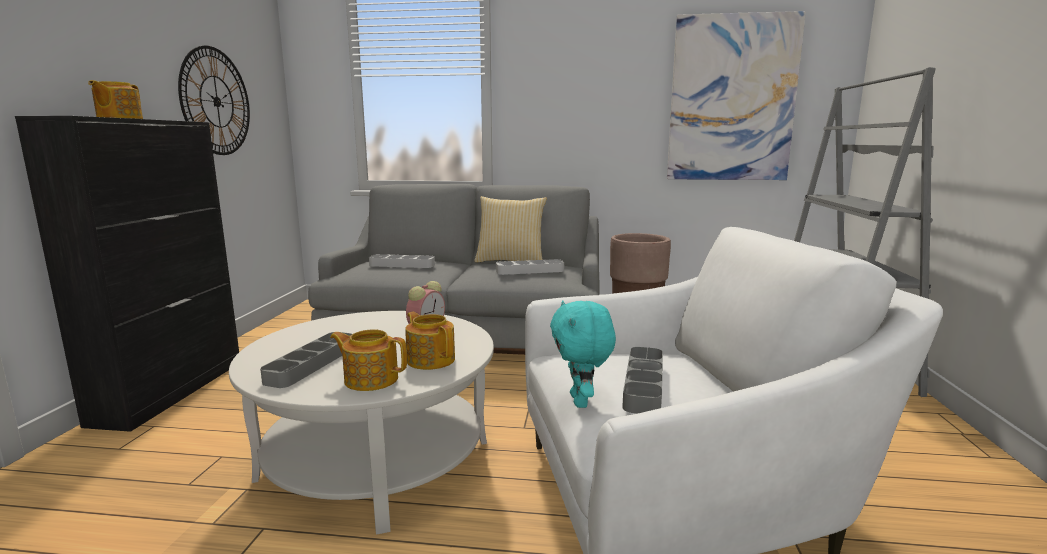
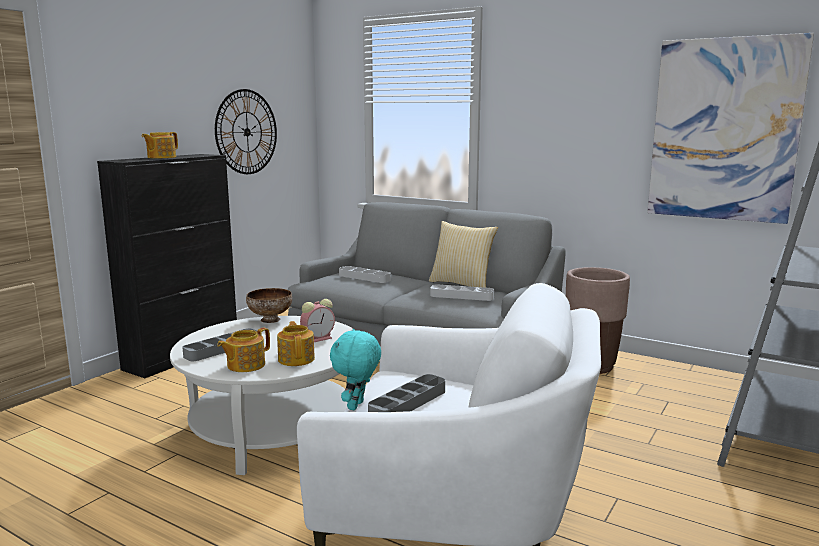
camera: 25 degrees right, 0 degrees up
teapot [330,329,407,391] -> teapot turned 90 degrees counterclockwise [217,328,270,372]
none -> bowl [246,288,292,323]

